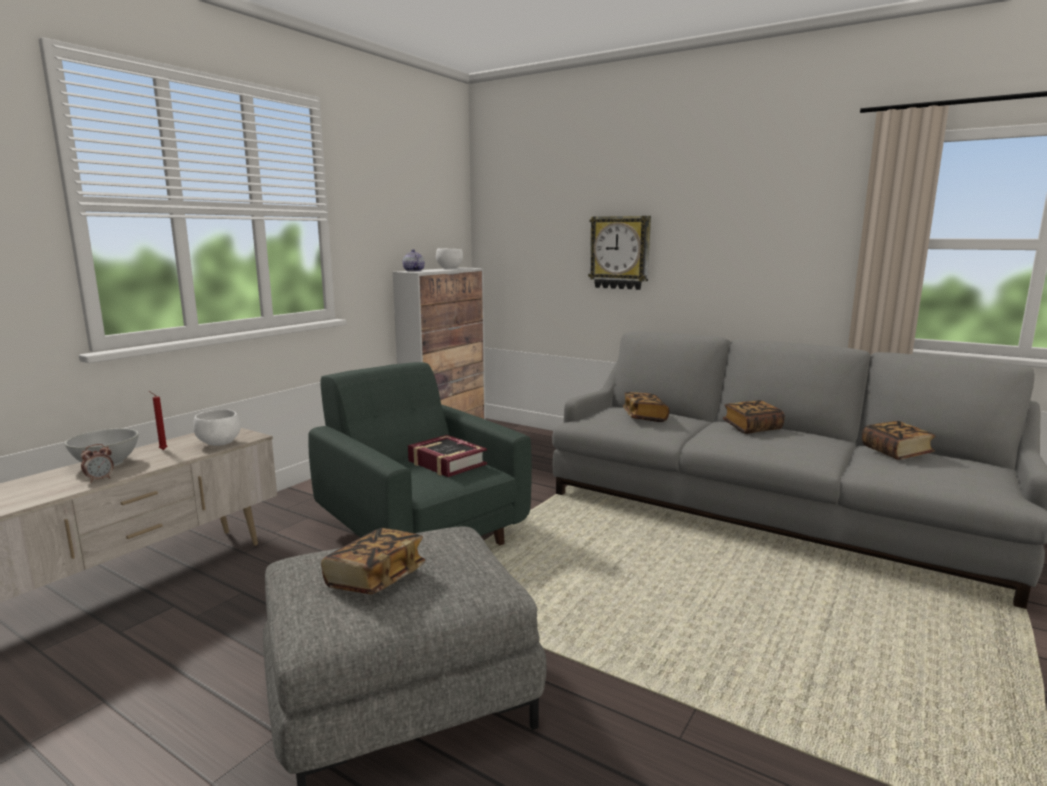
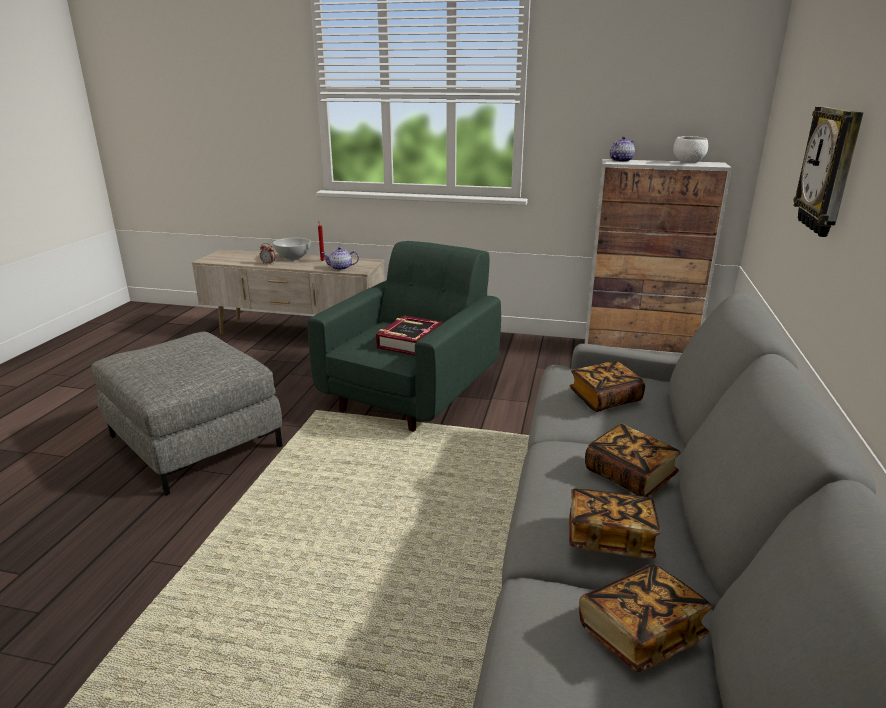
camera: 70 degrees right, 10 degrees up
white bowl [193,409,241,446] -> teapot [321,247,359,270]
book [321,528,425,594] -> book moved to [569,489,661,559]

